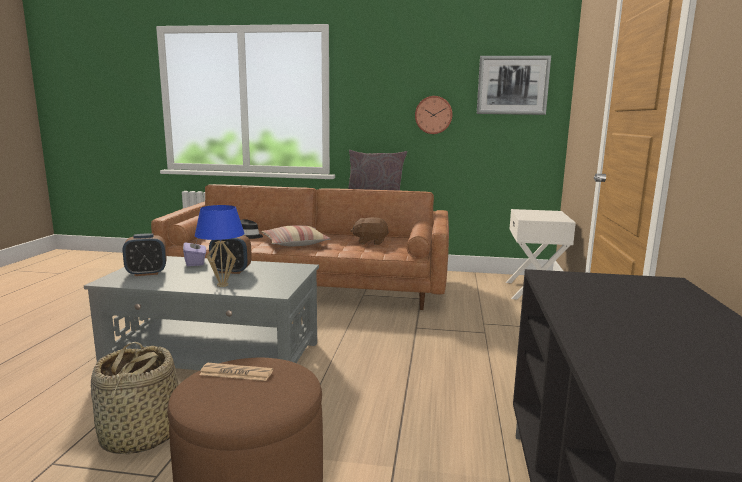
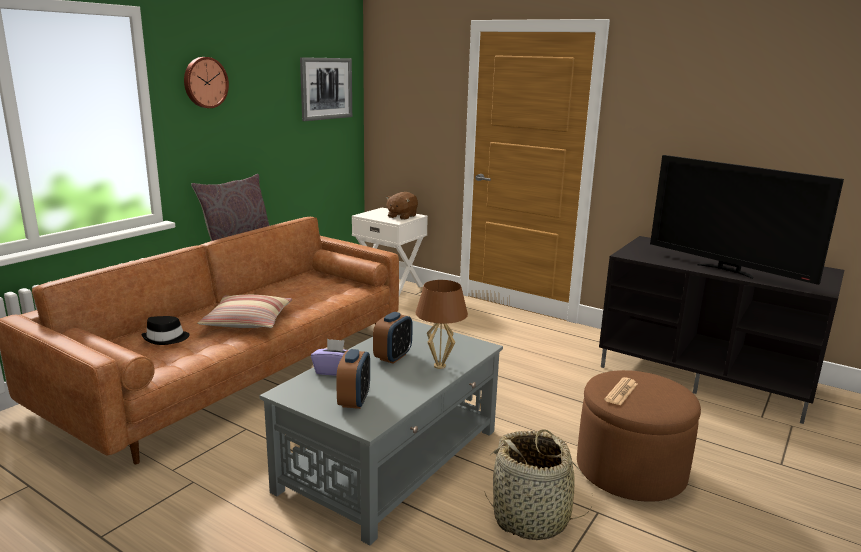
camera: 65 degrees left, 5 degrees up
blue table lamp [195,205,244,287] -> brown table lamp [416,280,468,369]
brown plush toy [351,217,389,245] -> brown plush toy moved to [386,192,418,220]
wall clock [415,96,452,134] -> wall clock moved to [184,57,229,108]
none -> television [650,155,844,285]

